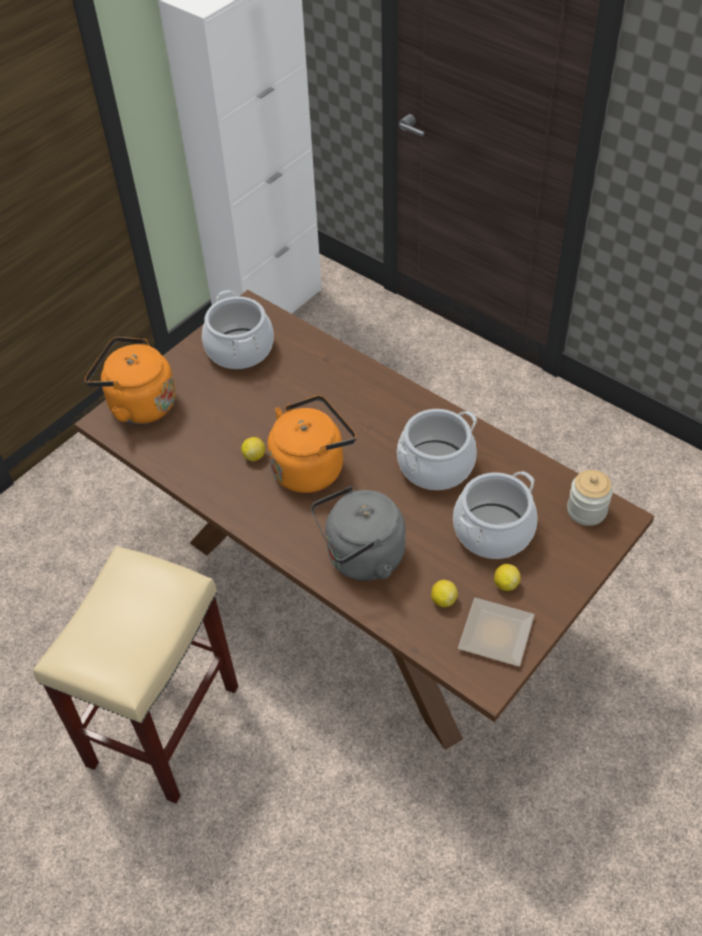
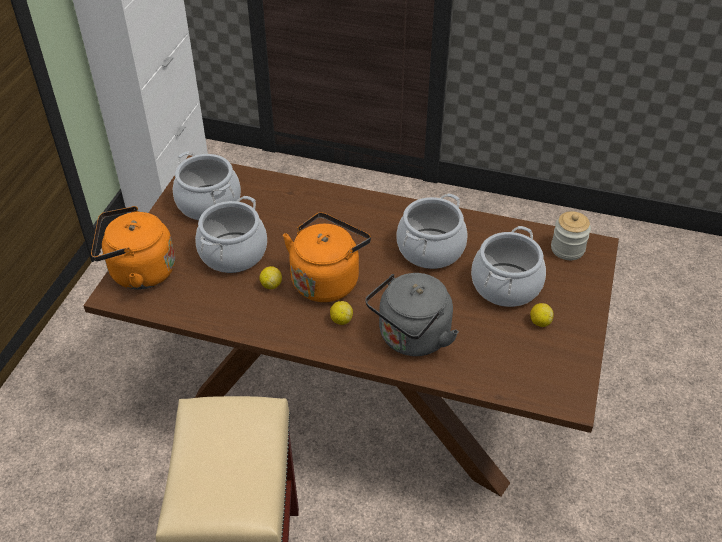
camera: 25 degrees left, 5 degrees down
lemon [431,580,458,607] -> lemon moved to [330,301,353,325]
plate [458,598,535,666] -> none
none -> cooking pot [195,196,267,273]

